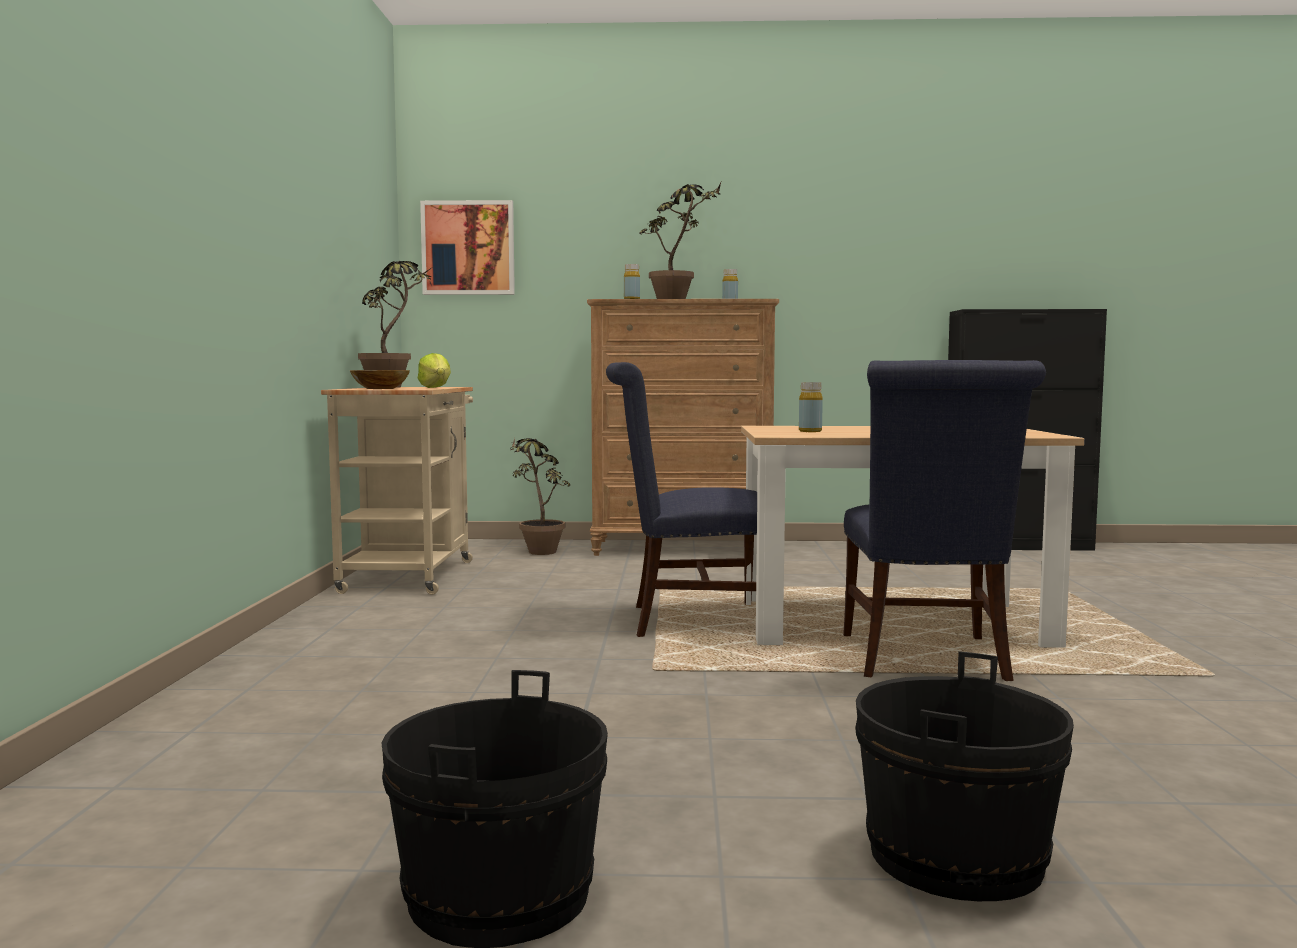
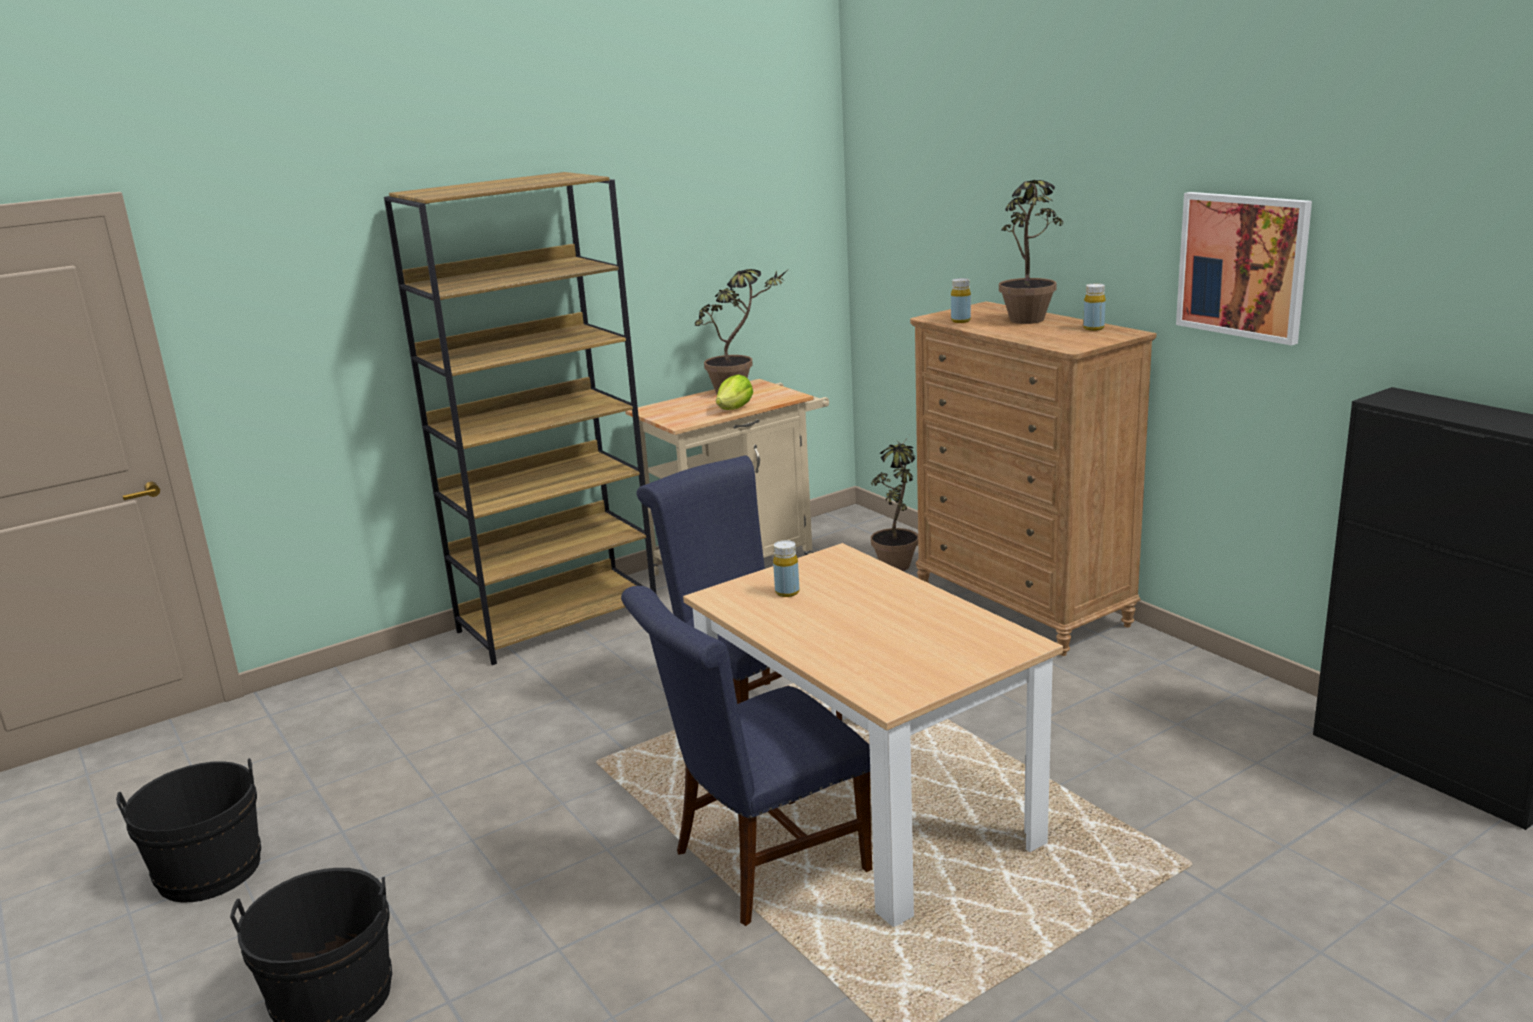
camera: 55 degrees right, 15 degrees up
bowl [350,370,410,389] -> none
picture [420,200,515,295] -> picture moved to [1176,192,1312,346]
none -> brown bookcase [384,172,657,665]

